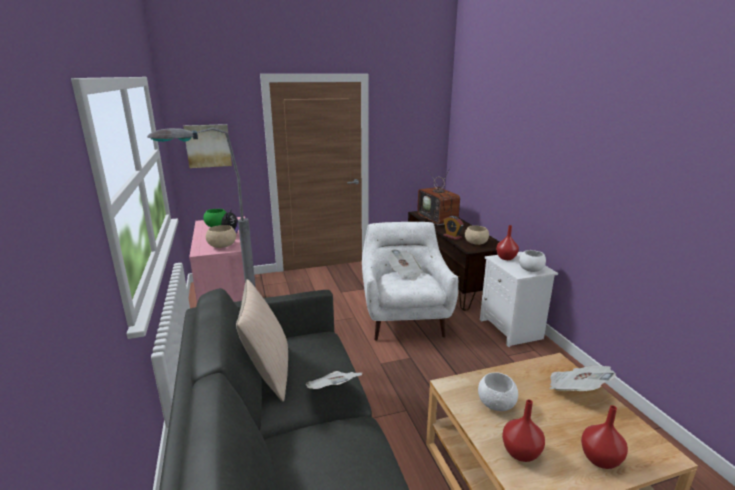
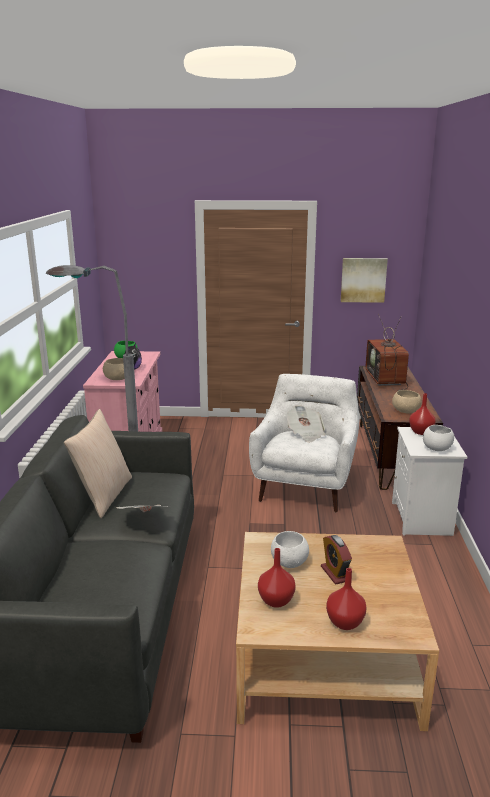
camera: 20 degrees right, 0 degrees up
picture [183,124,232,168] -> picture moved to [341,258,388,303]
alarm clock [443,216,464,240] -> alarm clock moved to [321,535,352,585]
newspaper [550,366,616,391] -> none

